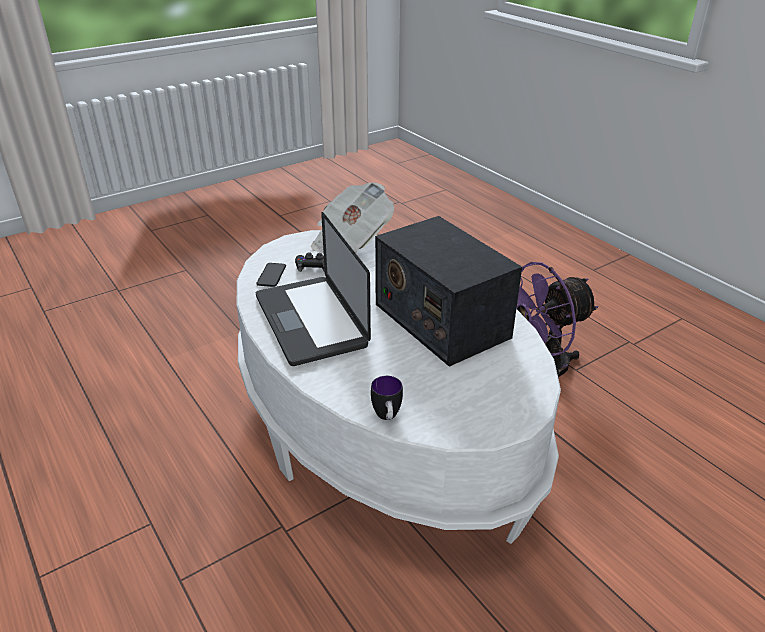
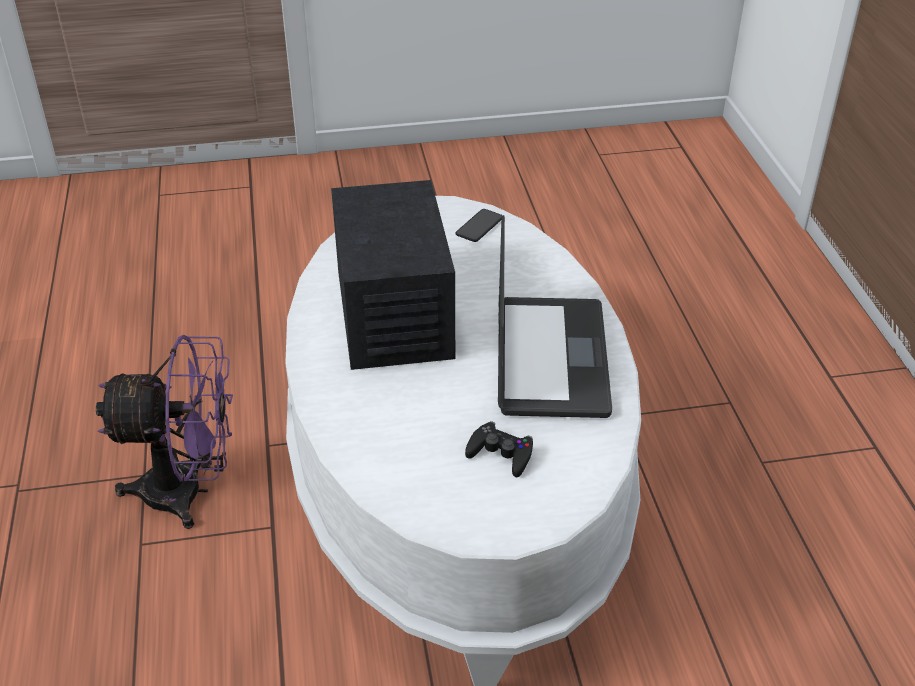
camera: 155 degrees left, 5 degrees up
phone [256,263,286,287] -> phone moved to [456,209,503,242]
newspaper [311,182,394,253] -> none
mug [371,376,403,420] -> none

